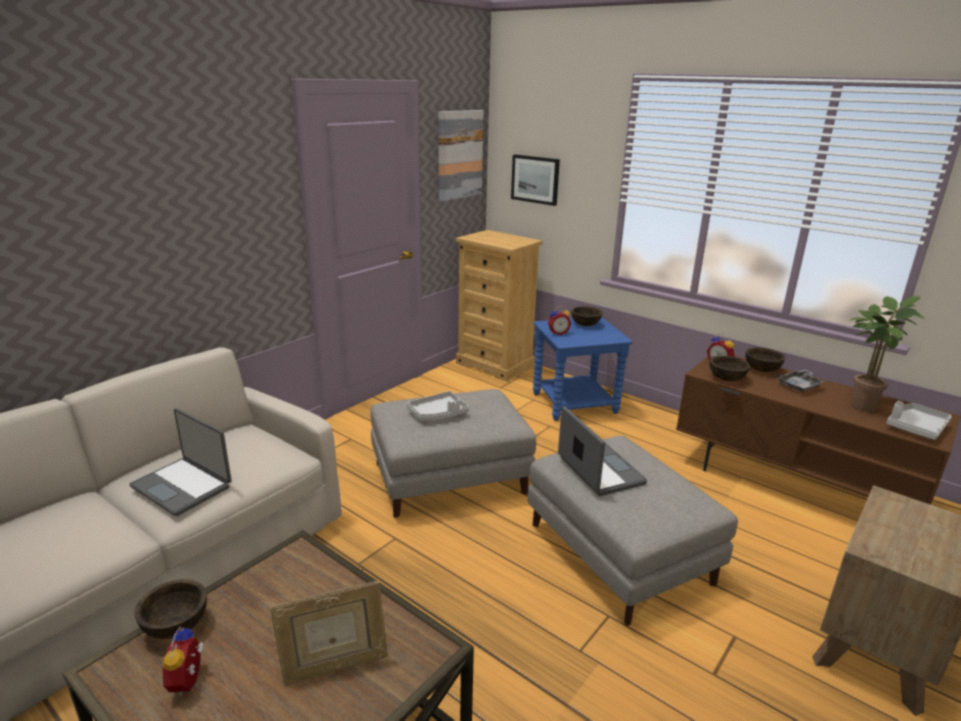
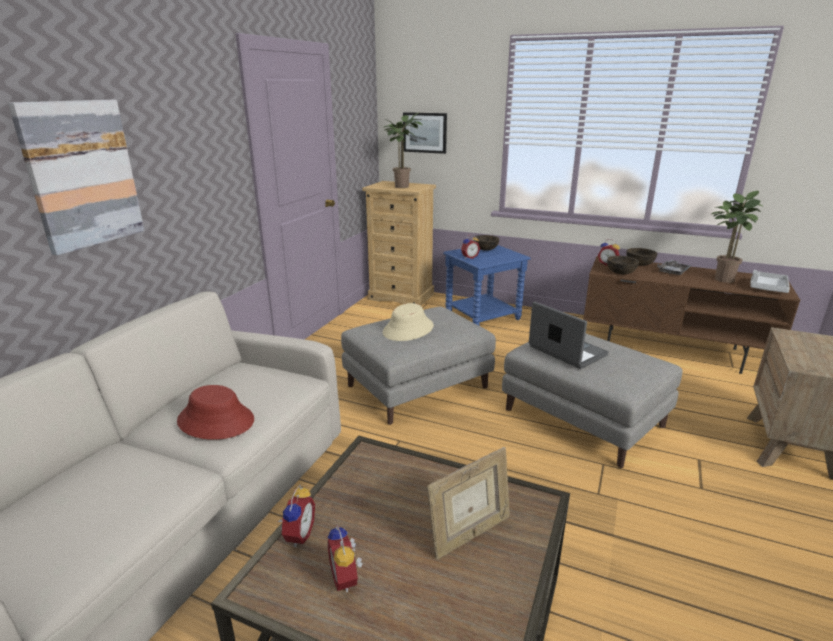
camera: 15 degrees left, 0 degrees up
laptop [129,408,232,517] -> red hat [177,385,254,440]
brown bowl [134,579,207,639] -> alarm clock [278,485,315,547]
grey tray [407,391,469,421] -> beige hat [383,303,434,341]
picture [438,110,484,202] -> picture moved to [8,100,145,256]
none -> potted plant [384,112,422,188]

